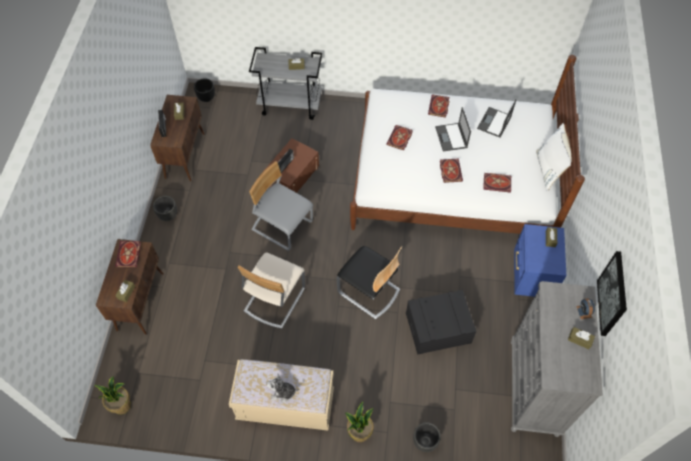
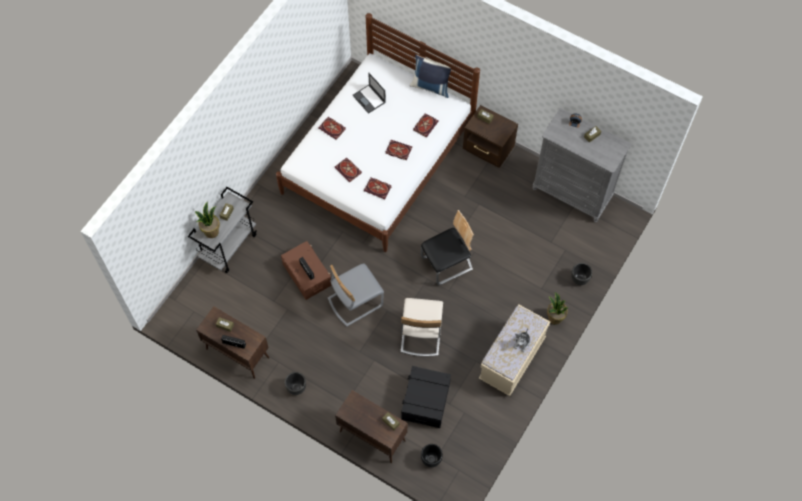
camera: 65 degrees left, 5 degrees up
potted plant [95,376,131,415] -> potted plant moved to [195,201,220,238]
book [115,241,141,267] -> book moved to [364,177,392,199]
black planter [194,78,215,102] -> black planter moved to [421,444,443,467]
beige chair [238,253,305,329] -> beige chair turned 45 degrees clockwise [401,298,443,356]
black storage box [406,290,477,355] -> black storage box moved to [401,366,451,428]
laptop [435,107,471,152] -> none
blue nightstand [514,224,566,297] -> brown nightstand [463,105,518,168]
white pillow [536,123,572,191] -> blue pillow [410,54,451,98]
picture [597,251,627,336] -> none

